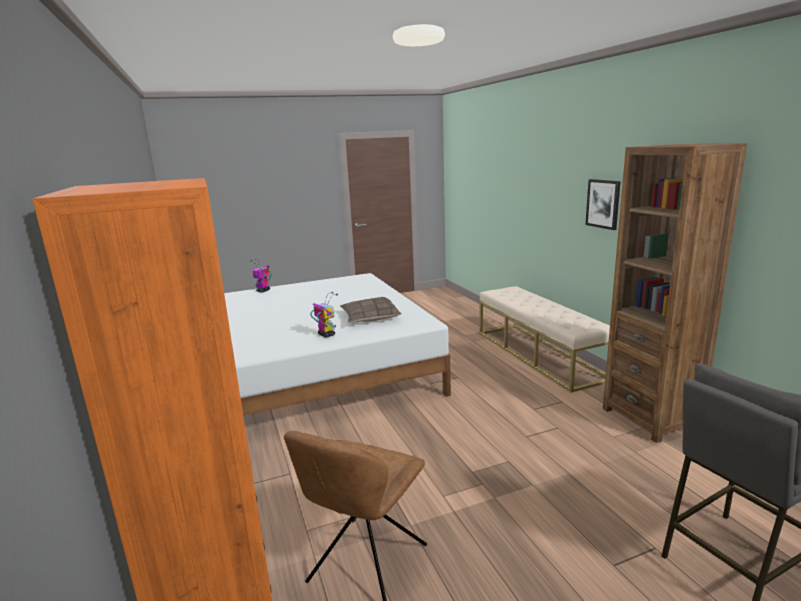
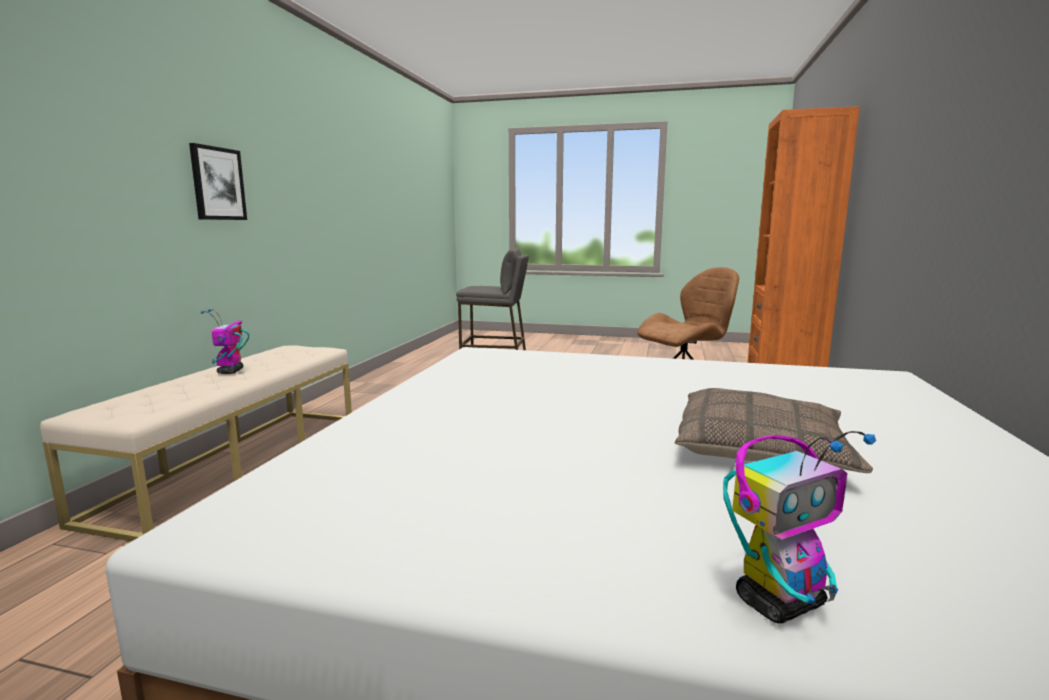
camera: 145 degrees left, 5 degrees down
toy robot [310,292,338,337] -> toy robot moved to [201,309,249,374]
pillow [340,297,401,323] -> pillow moved to [675,388,873,473]
brown bookcase [603,143,747,443] -> none

